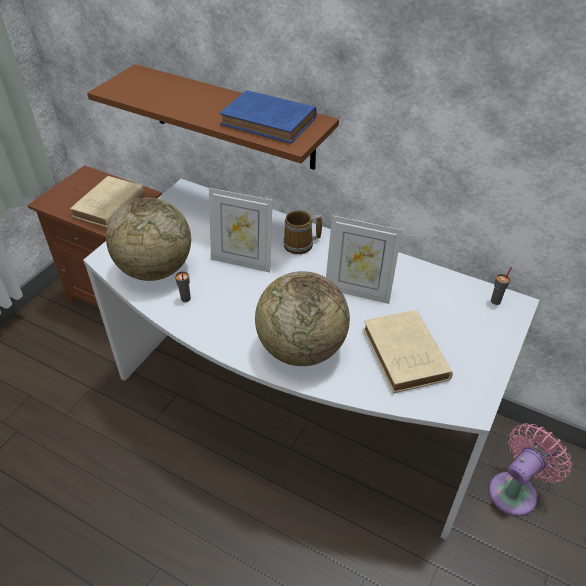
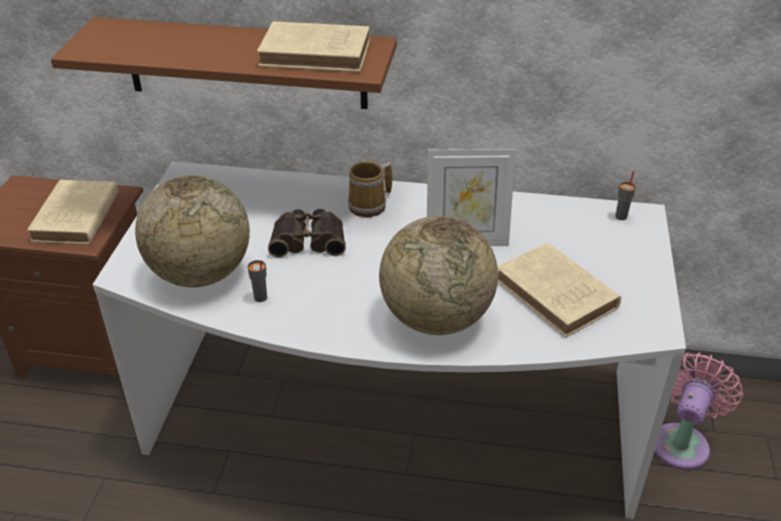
camera: 20 degrees left, 5 degrees down
picture frame [209,188,273,273] -> binoculars [268,209,346,257]
blue book [220,90,317,144] -> beige book [257,21,370,72]

